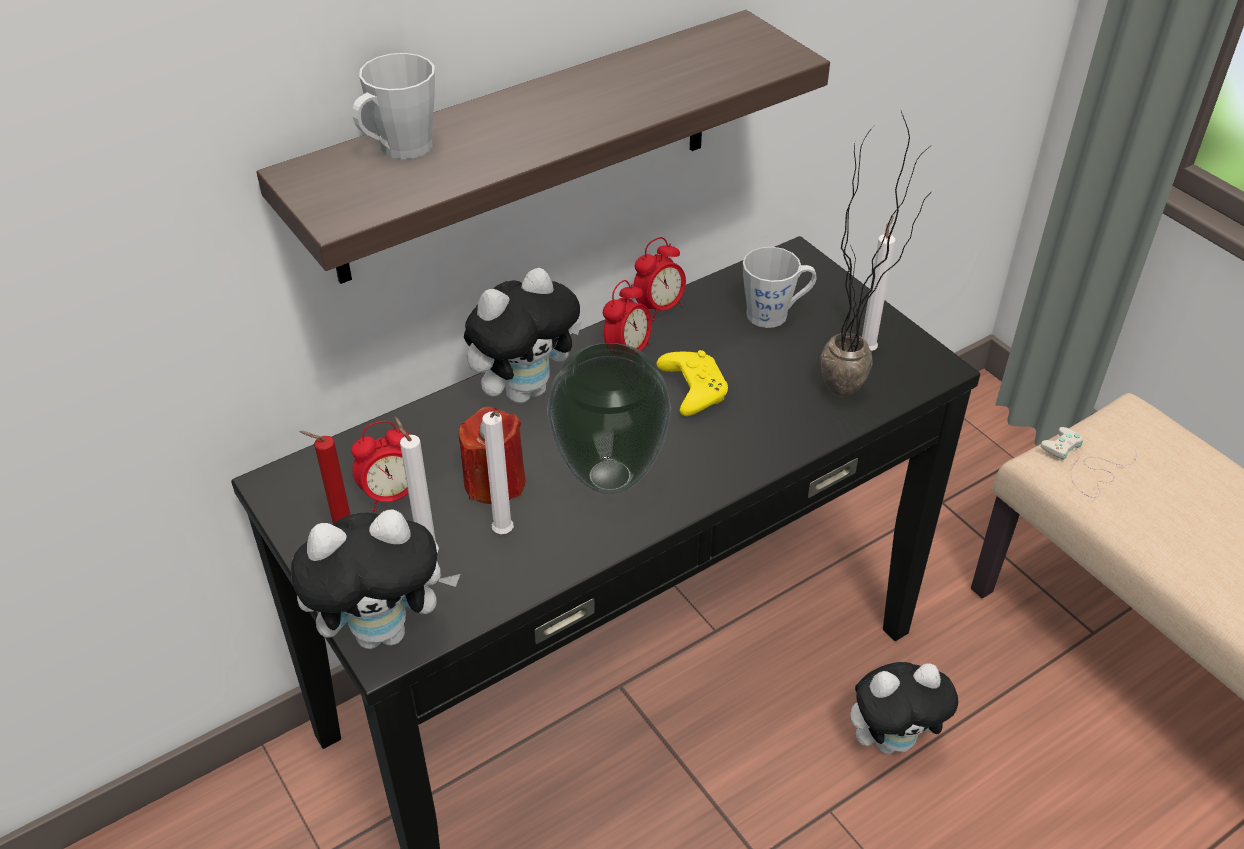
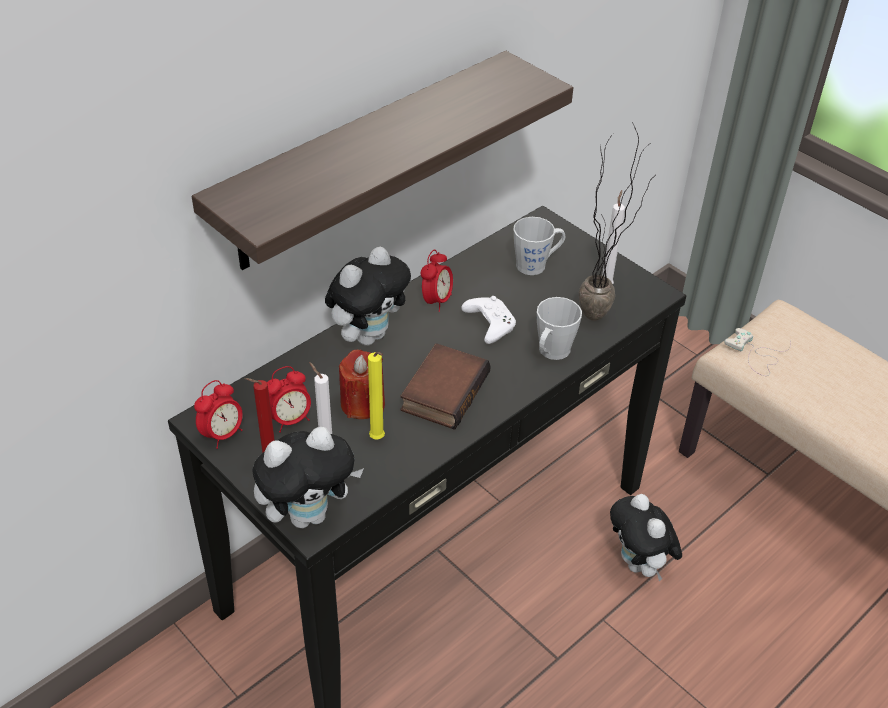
camera: 10 degrees left, 0 degrees up
grey mug [353,53,435,159] -> grey mug moved to [537,297,582,360]
white candle [482,411,514,534] -> yellow candle [368,352,385,440]
vase [547,343,671,494] -> book [400,343,491,430]
alarm clock [633,237,686,321] -> alarm clock moved to [194,380,243,449]
yellow game controller [656,350,728,416] -> white game controller [461,296,516,344]
plush toy [850,662,958,754] -> plush toy turned 90 degrees clockwise [610,494,682,581]

